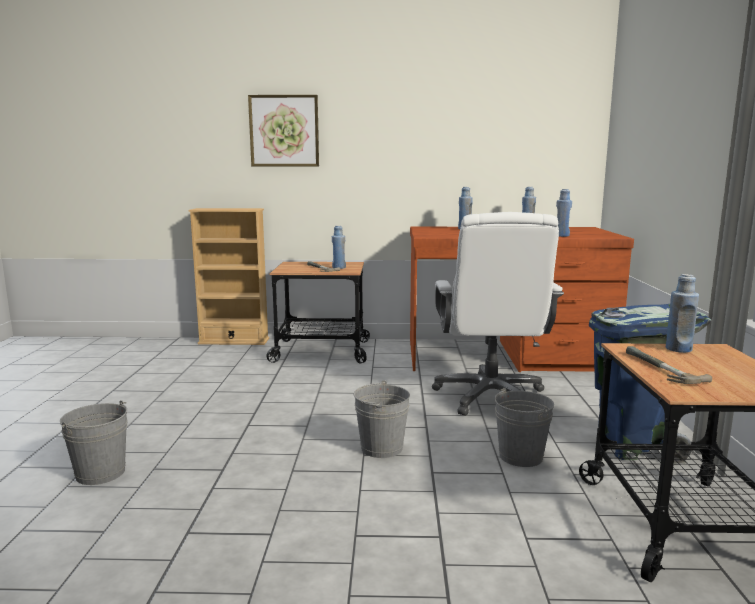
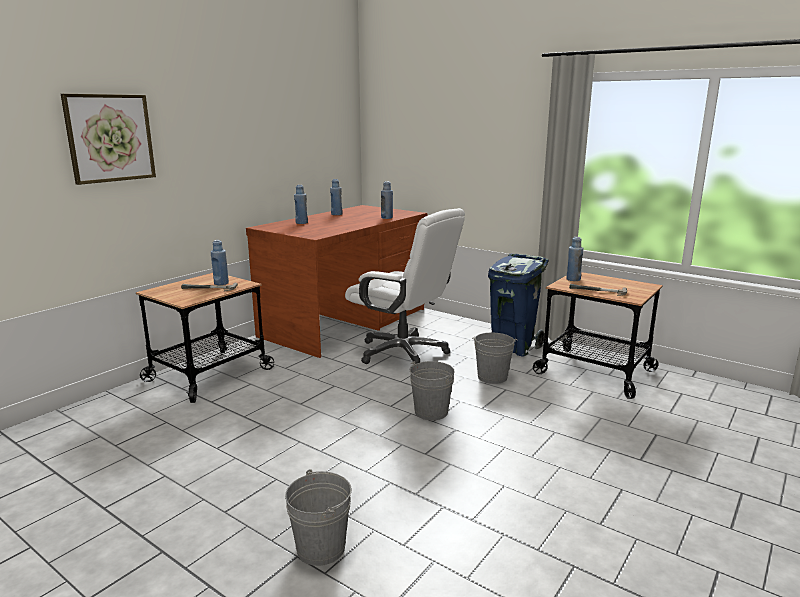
camera: 55 degrees left, 5 degrees up
beige bookcase [188,208,269,345] -> none

